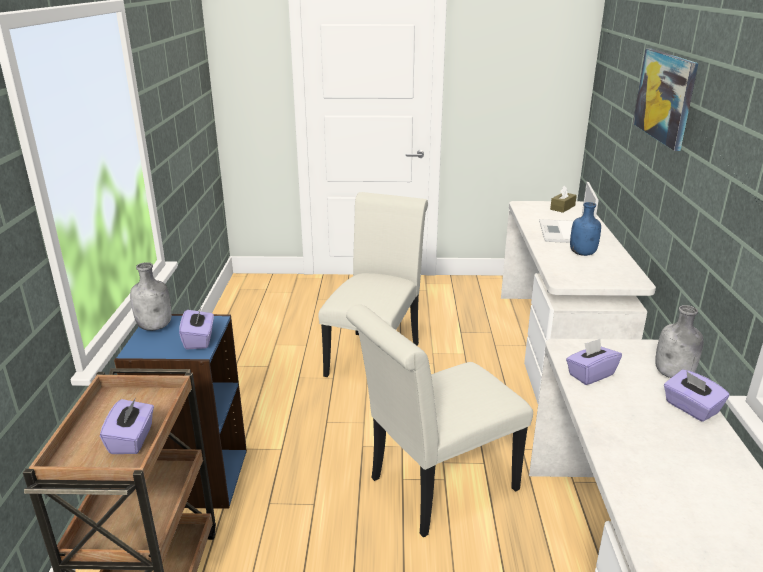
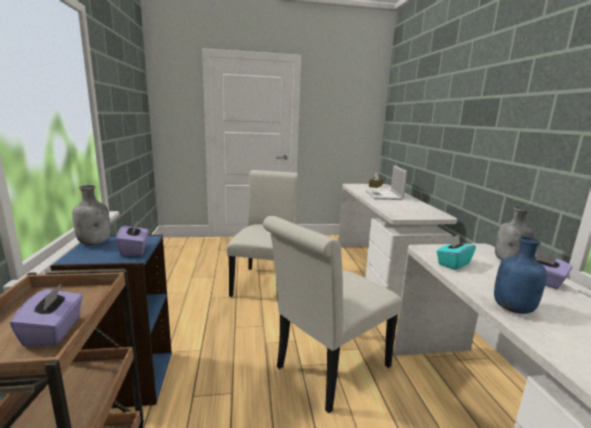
camera: 10 degrees left, 10 degrees down
purple tissue box [566,338,622,385] -> turquoise tissue box [436,235,476,270]
blue bottle [570,202,601,256] -> blue bottle moved to [494,236,547,314]
picture [633,48,698,151] -> none

